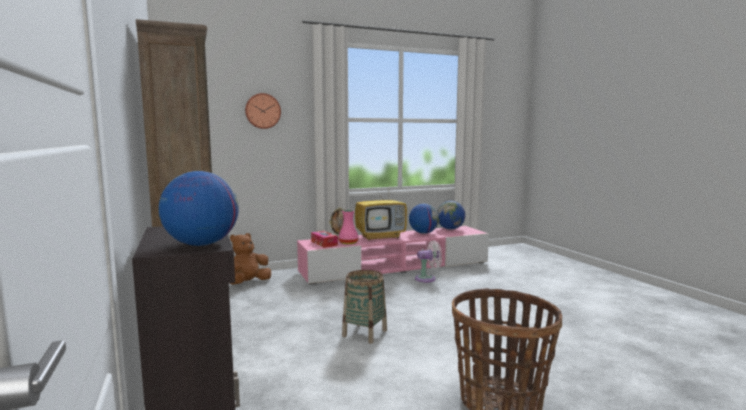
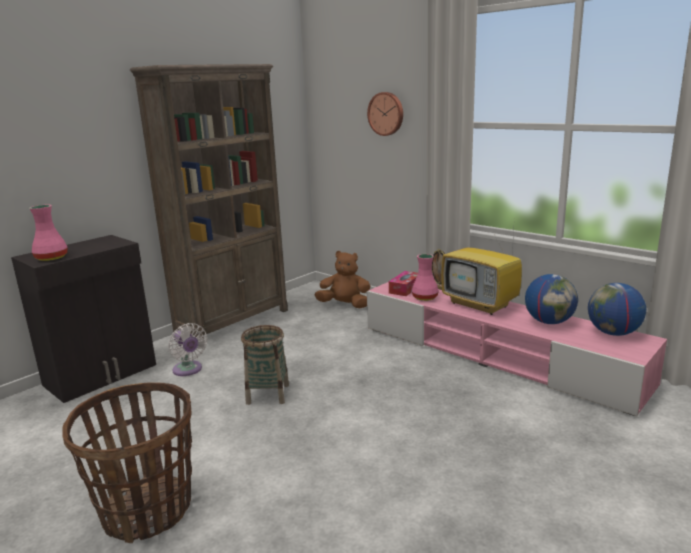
camera: 65 degrees right, 10 degrees up
globe [159,171,239,246] -> pink vase [29,205,68,261]
white fan [415,240,442,282] -> white fan moved to [168,323,207,376]

